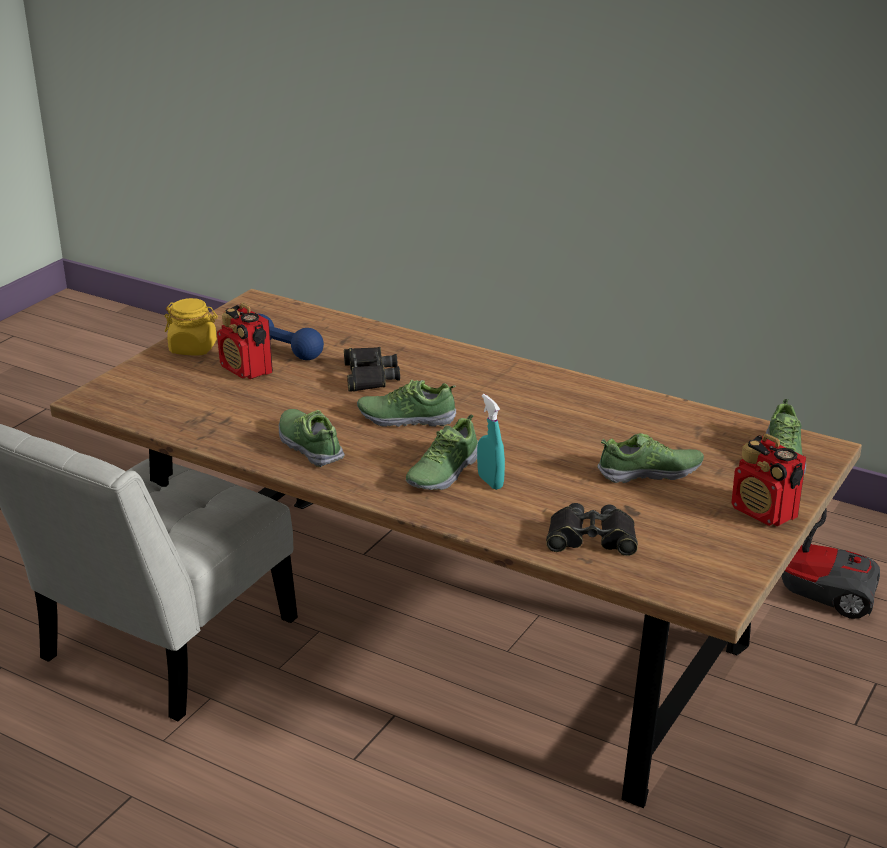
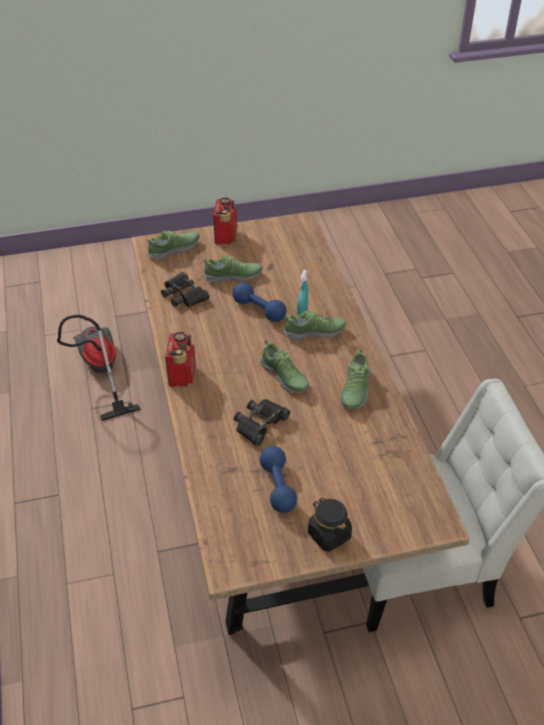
camera: 135 degrees left, 15 degrees up
yellow jar [165,298,218,355] -> black jar [308,498,352,552]
radio [217,303,273,379] -> radio moved to [165,332,196,387]
black binoculars [546,503,638,556] -> black binoculars moved to [161,272,209,307]
shoe [597,433,704,483] -> shoe turned 135 degrees clockwise [203,255,262,283]
none -> blue dumbbell [232,283,287,322]

